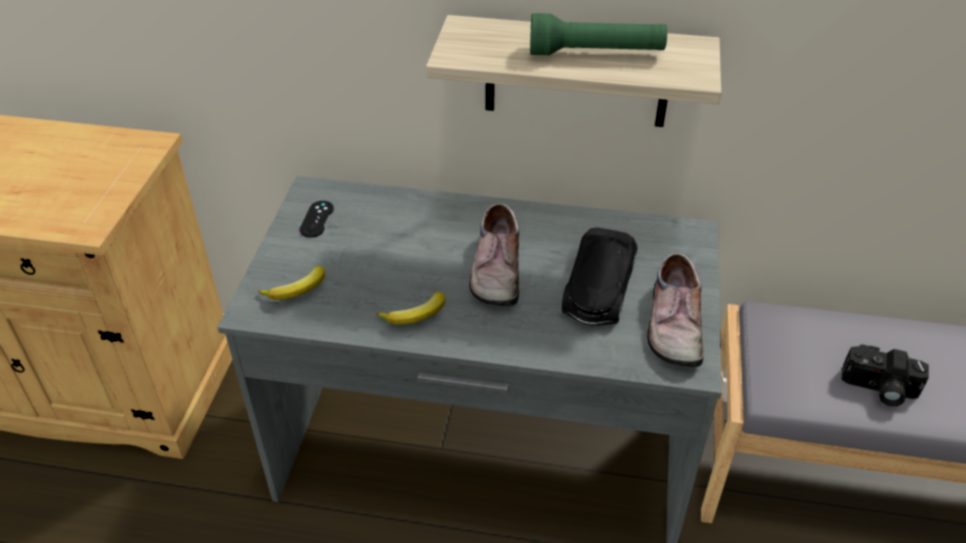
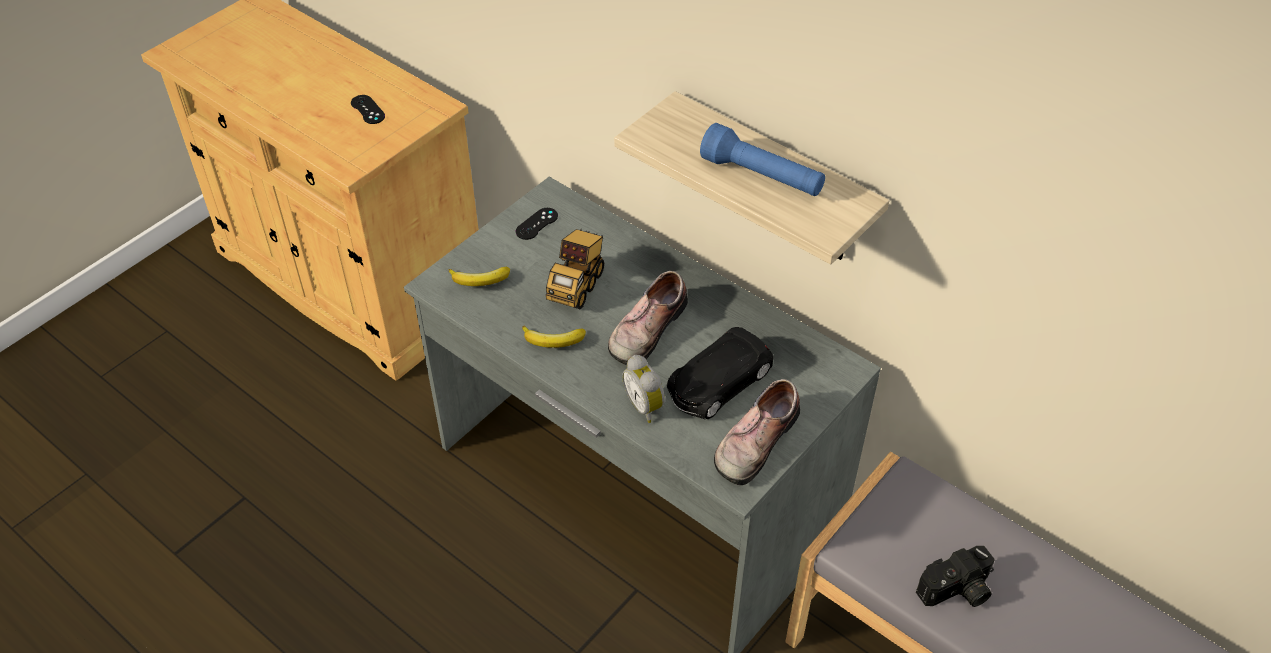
camera: 30 degrees right, 5 degrees up
green flashlight [530,13,667,55] -> blue flashlight [700,123,825,196]
camera [841,344,929,406] -> camera turned 75 degrees counterclockwise [916,546,995,607]
none -> black game controller [351,95,385,124]
none -> toy truck [546,229,604,309]
none -> alarm clock [622,355,665,423]

